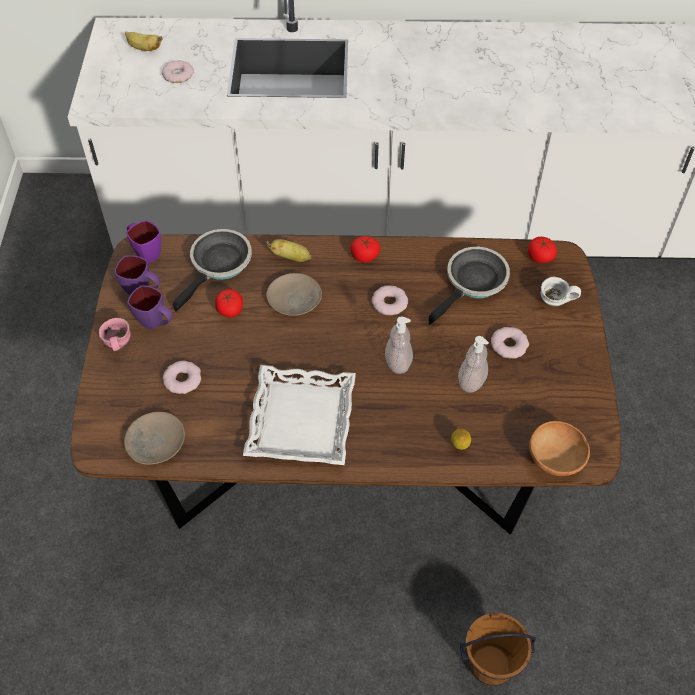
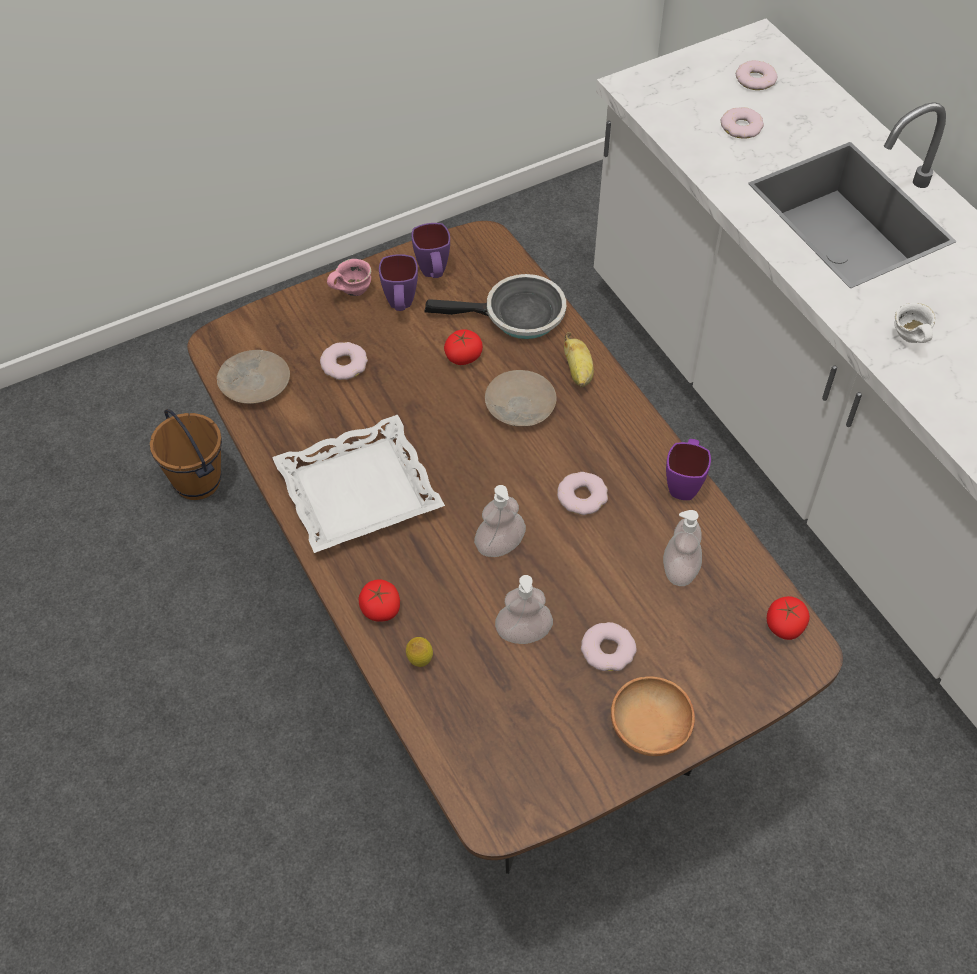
camera: 60 degrees right, 0 degrees up
banana [125,31,162,51] -> donut [736,60,777,90]
purple mug [126,220,161,264] -> purple mug moved to [666,439,711,500]
tomato [350,236,380,263] -> tomato moved to [358,579,400,622]
frying pan [429,247,510,325] -> soap dispenser [663,510,702,586]
brown bucket [460,613,536,686] -> brown bucket moved to [150,409,222,500]
brown bowl [529,421,590,476] -> brown bowl moved to [611,676,695,756]
white mug [541,277,581,306] -> white mug moved to [894,303,936,343]

